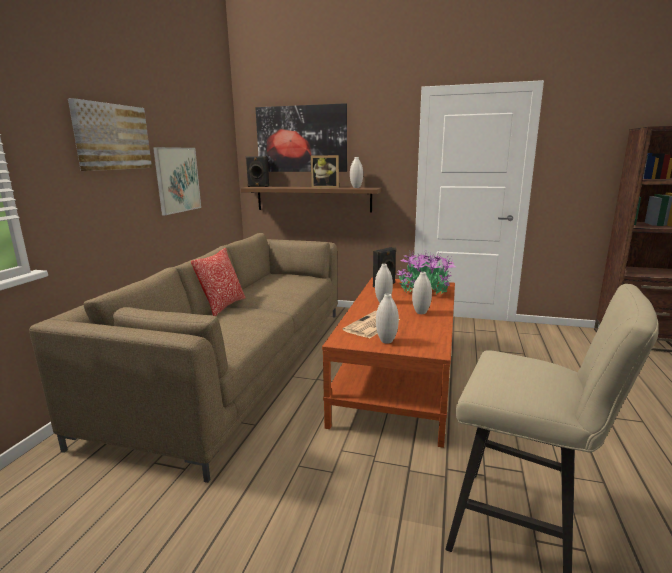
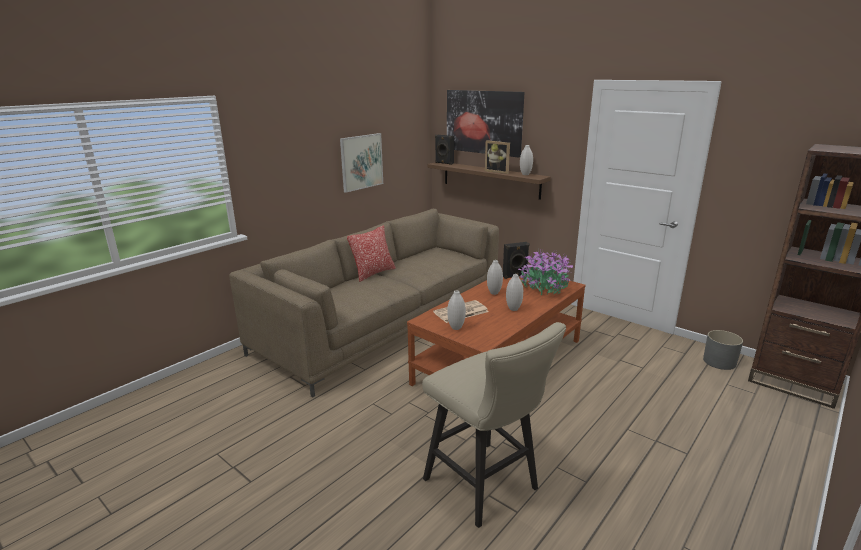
camera: 25 degrees right, 5 degrees up
picture [68,98,152,171] -> none
none -> grey planter [703,330,743,370]

